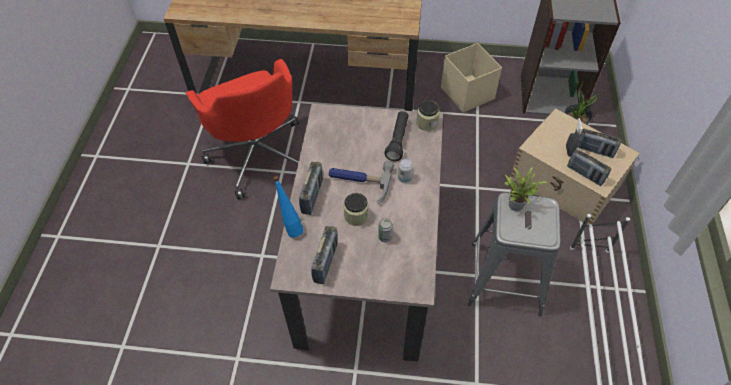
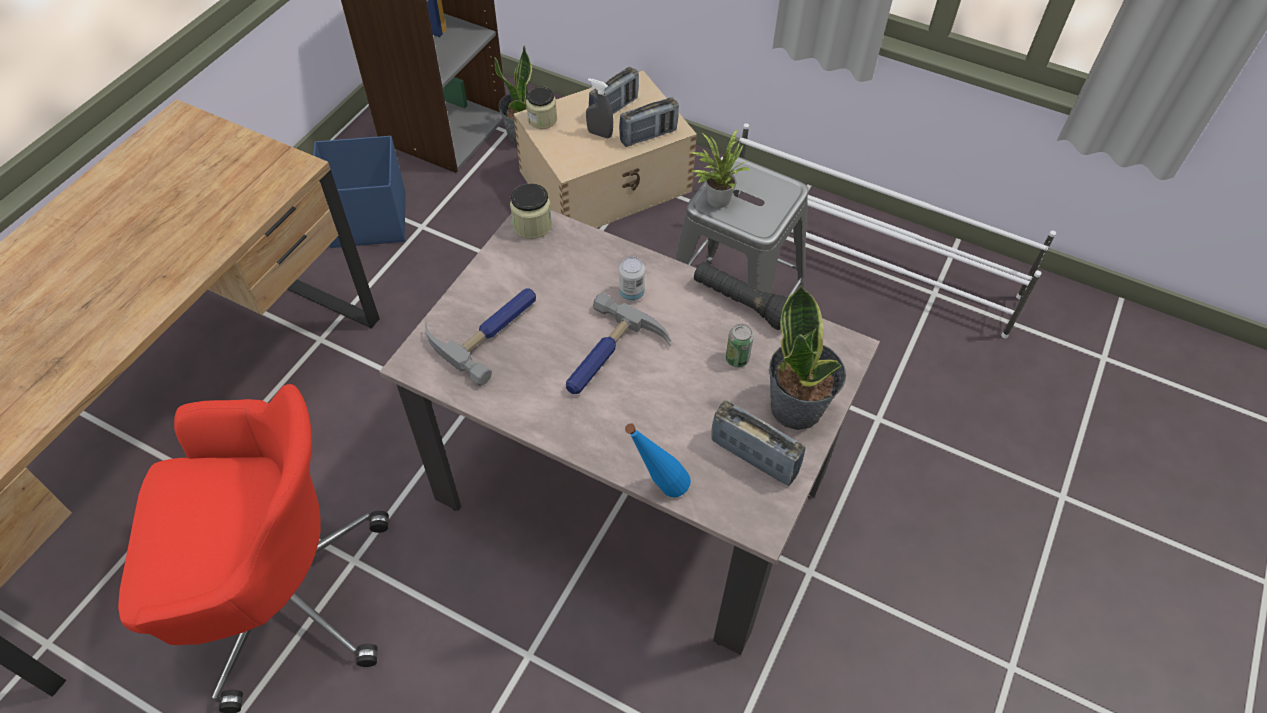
camera: 70 degrees left, 0 degrees up
radio [299,162,323,215] -> none
jar [344,193,369,226] -> jar moved to [526,86,557,129]
black flashlight [384,111,409,161] -> black flashlight moved to [694,262,788,330]
beige storage box [441,43,502,113] -> blue storage box [313,136,405,248]
none -> hammer [425,288,536,386]
none -> potted plant [769,285,846,430]

